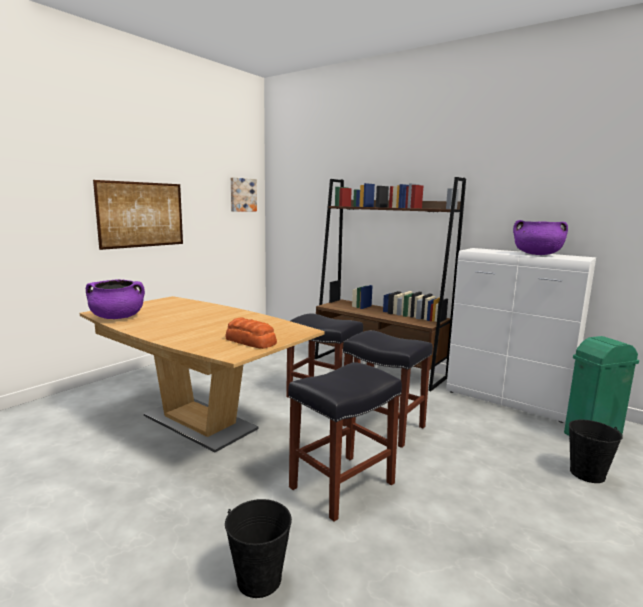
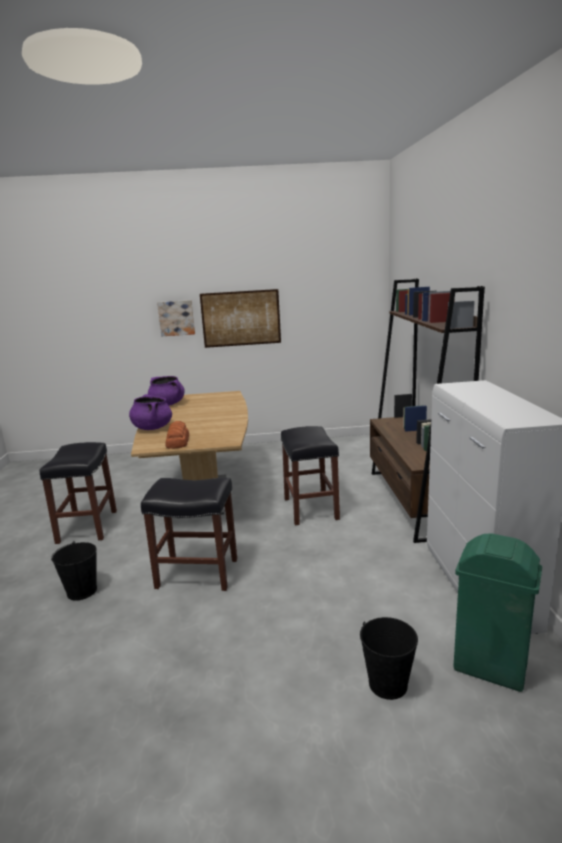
camera: 50 degrees right, 5 degrees up
picture [231,177,257,212] -> picture moved to [157,300,195,336]
black stool [343,330,433,448] -> black stool moved to [40,442,117,544]
purple cooking pot [513,220,568,255] -> purple cooking pot moved to [129,394,172,430]

